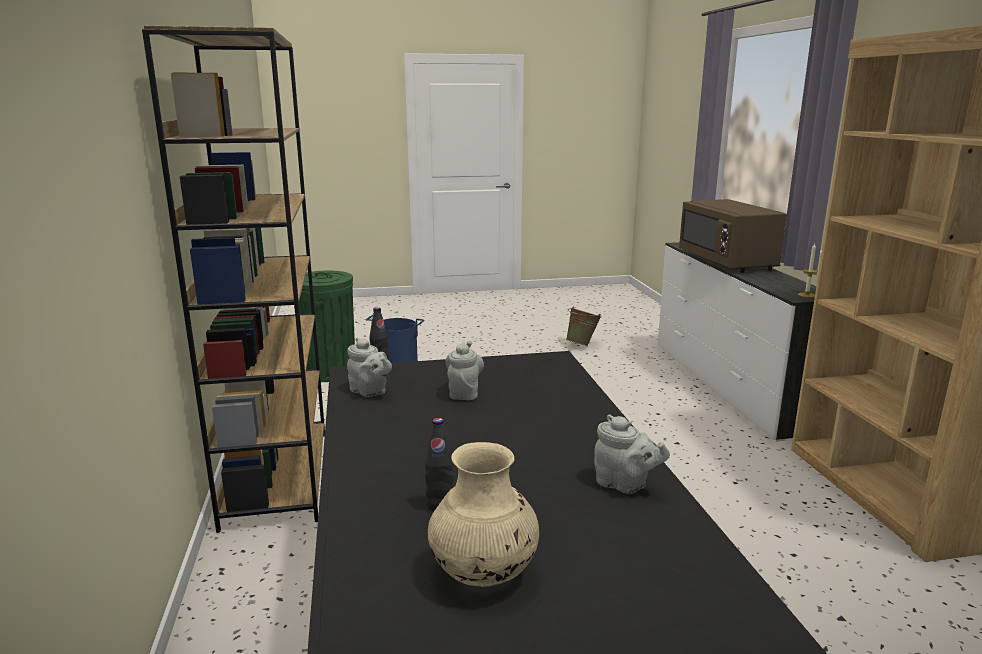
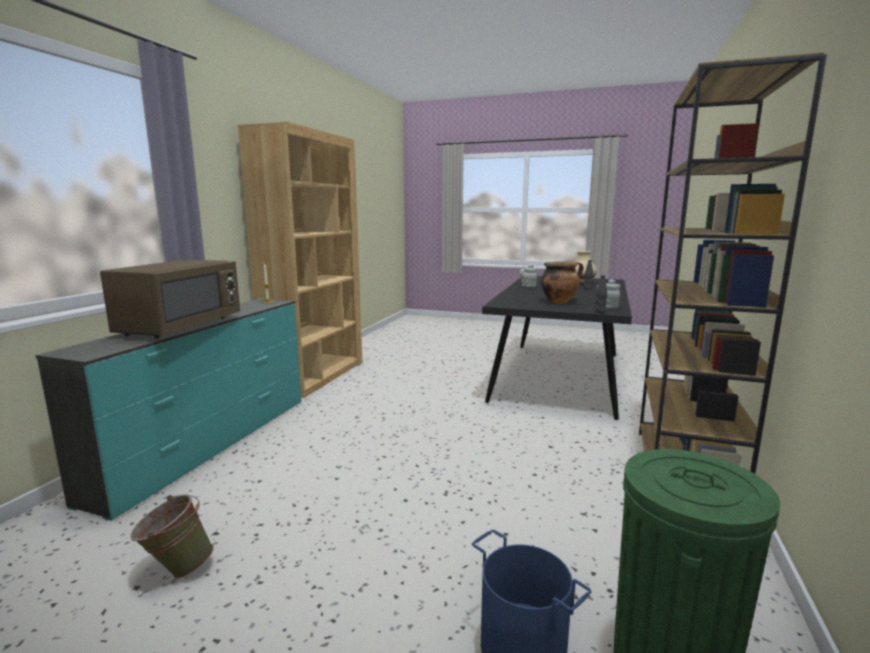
camera: 150 degrees left, 5 degrees down
grey teapot [445,340,484,400] -> cooking pot [541,261,583,303]
white dresser [658,242,816,442] -> turquoise dresser [35,299,301,521]

